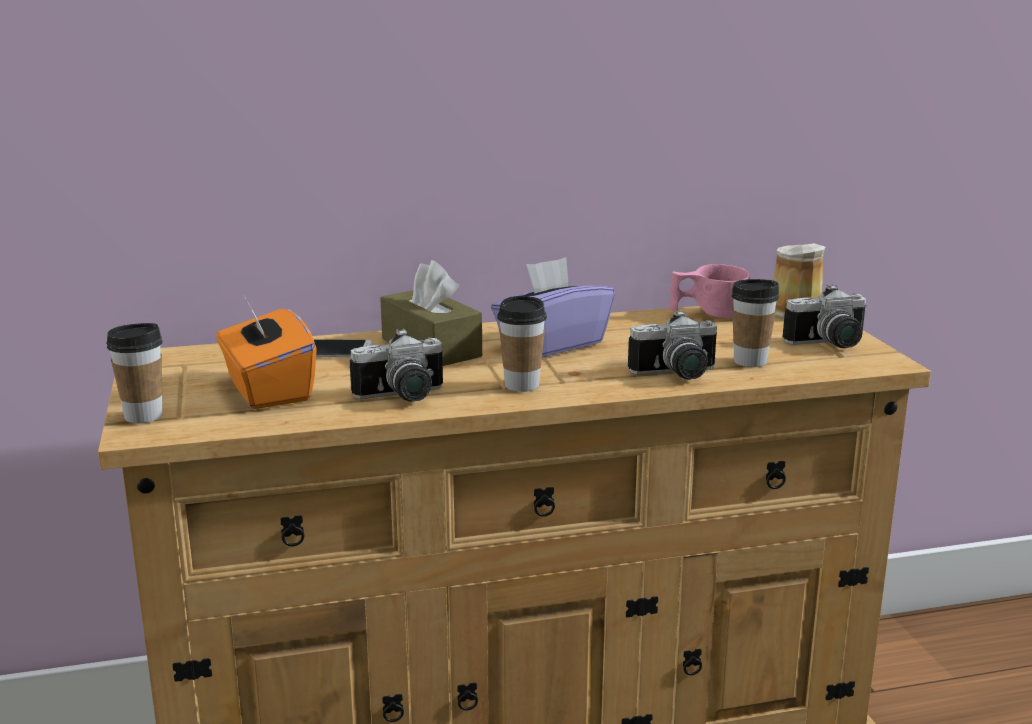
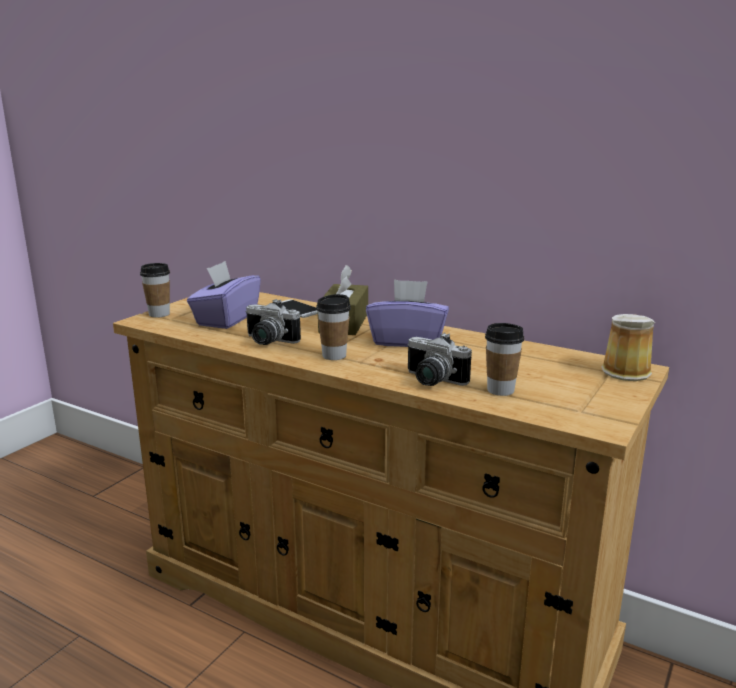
camera: 45 degrees right, 0 degrees up
orange tissue box [216,298,317,409] -> purple tissue box [187,261,261,329]
pink cup [669,264,750,318] -> none
camera [783,284,867,348] -> none

